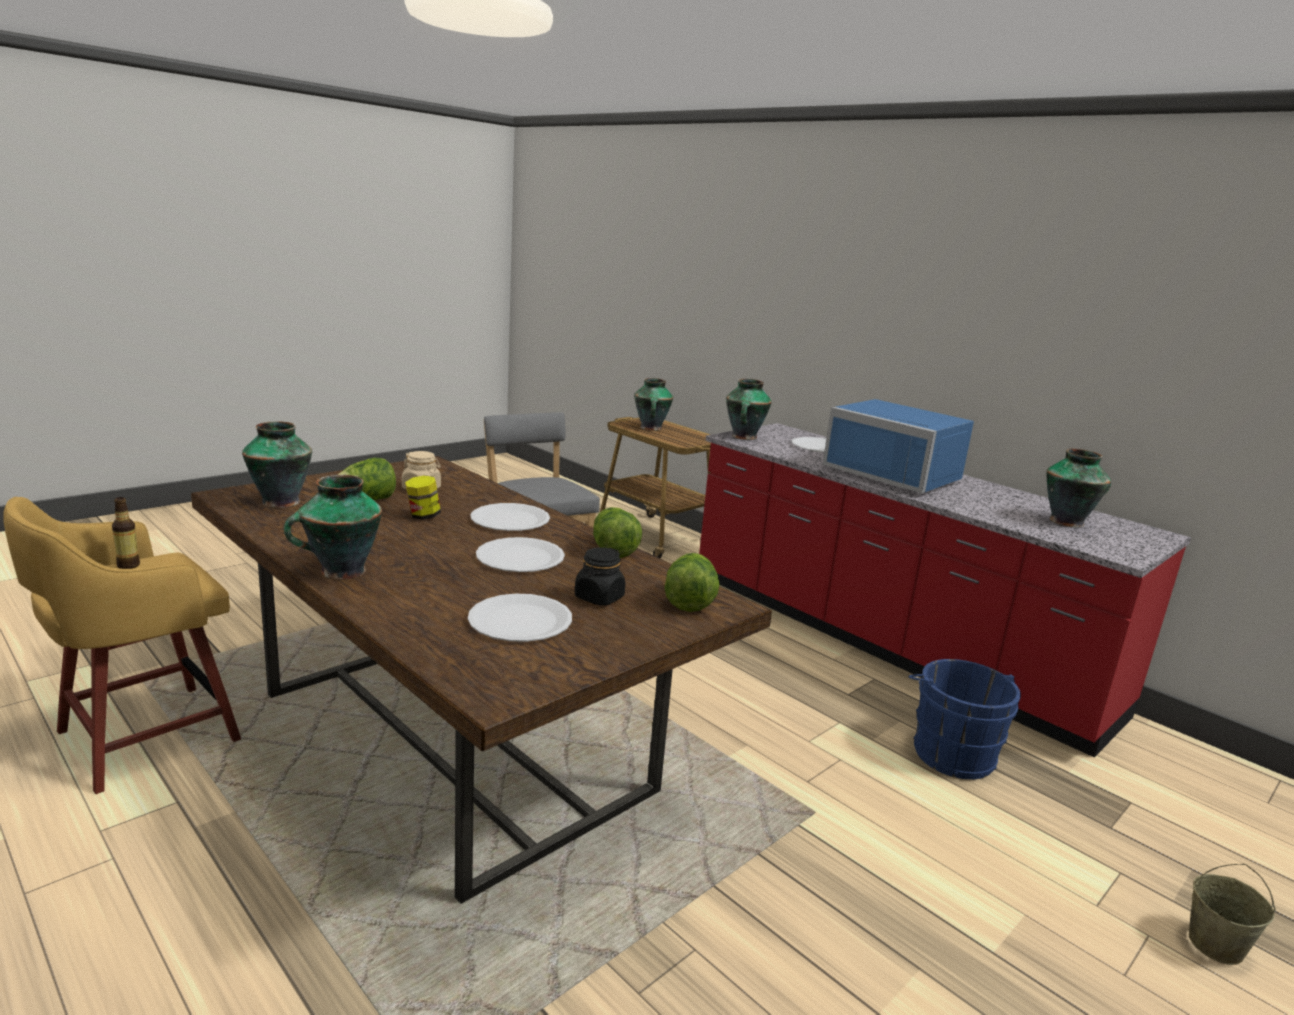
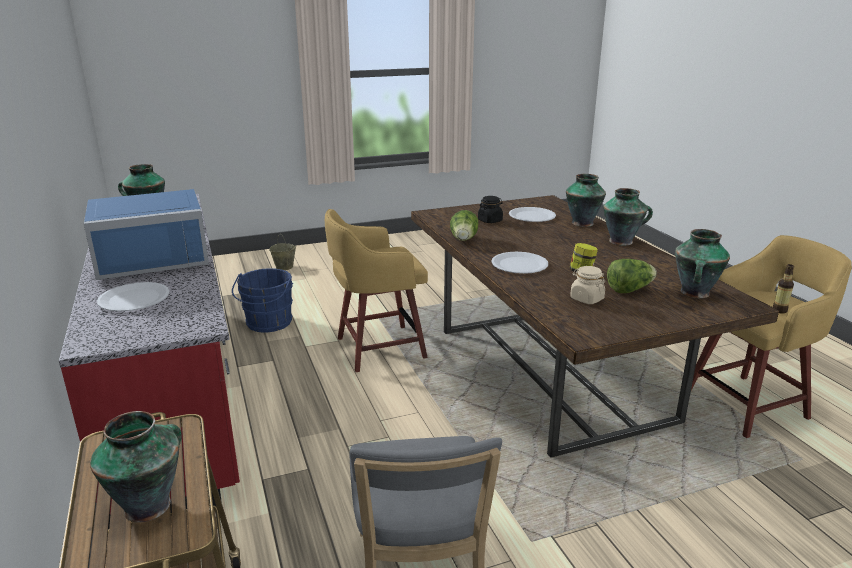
camera: 155 degrees left, 5 degrees up
white plate [476,537,565,572] -> none
lettuce [664,553,720,612] -> none
vase [726,379,772,440] -> vase moved to [566,174,606,227]
blue microwave [822,399,974,493] -> blue microwave turned 90 degrees clockwise [84,189,209,280]
none -> yellow stool [325,209,428,372]

